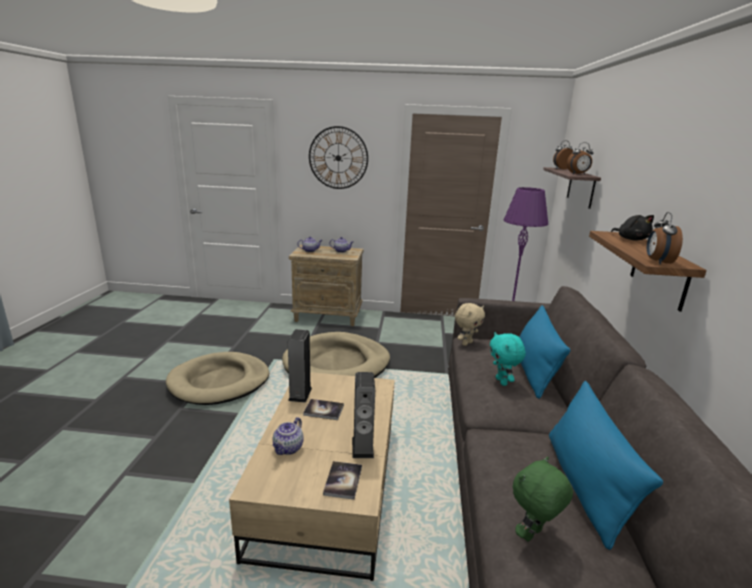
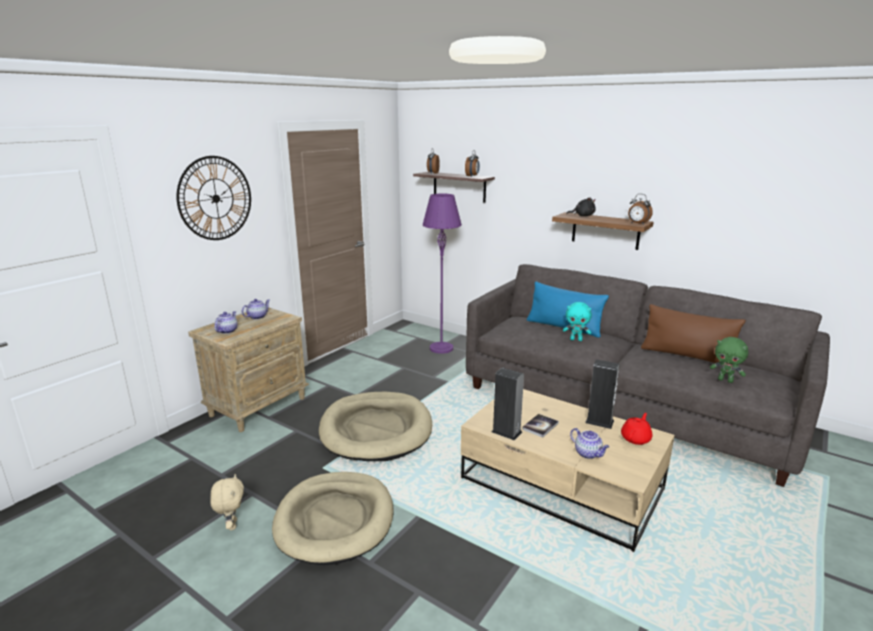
camera: 60 degrees left, 0 degrees up
book [323,461,362,500] -> red teapot [621,413,652,445]
beige plush toy [455,303,485,346] -> beige plush toy moved to [210,474,244,530]
green plush toy [513,456,573,542] -> green plush toy turned 45 degrees counterclockwise [710,337,748,383]
blue pillow [549,381,663,550] -> brown pillow [641,304,746,363]

